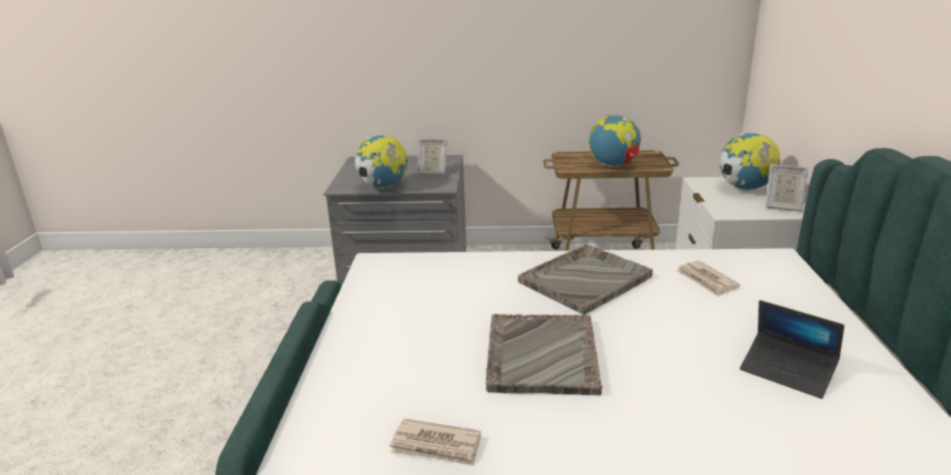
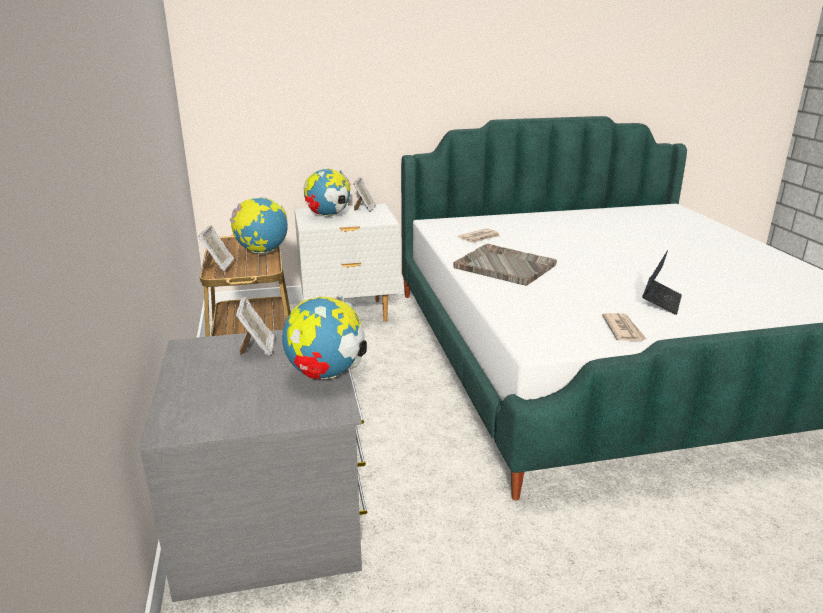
camera: 105 degrees left, 0 degrees up
newspaper [390,419,481,466] -> newspaper moved to [602,313,647,341]
grey tray [486,314,602,395] -> none
laptop [740,300,844,399] -> laptop moved to [642,250,682,315]
none -> picture frame [198,225,234,271]

